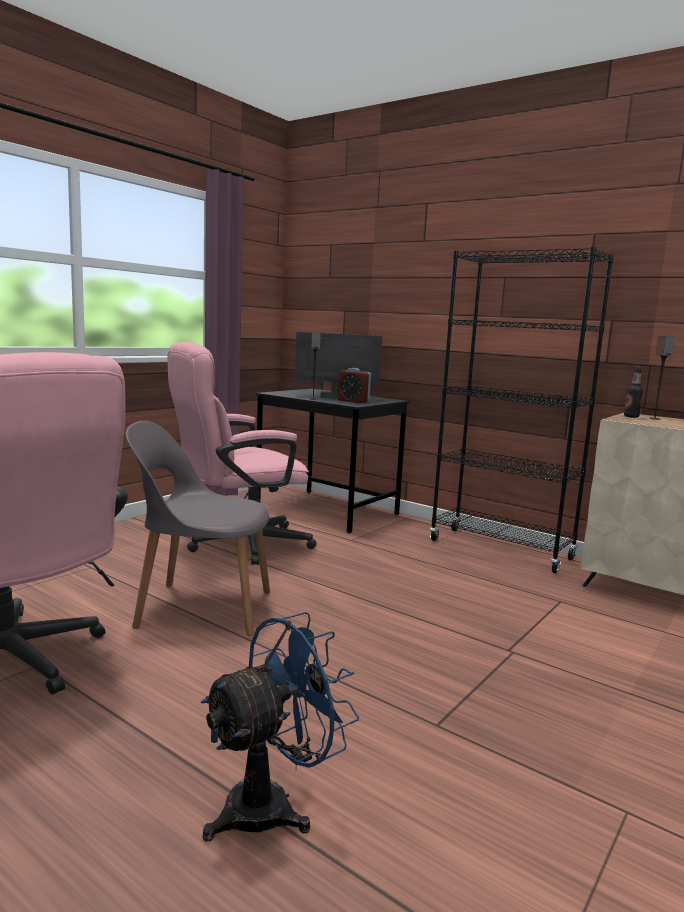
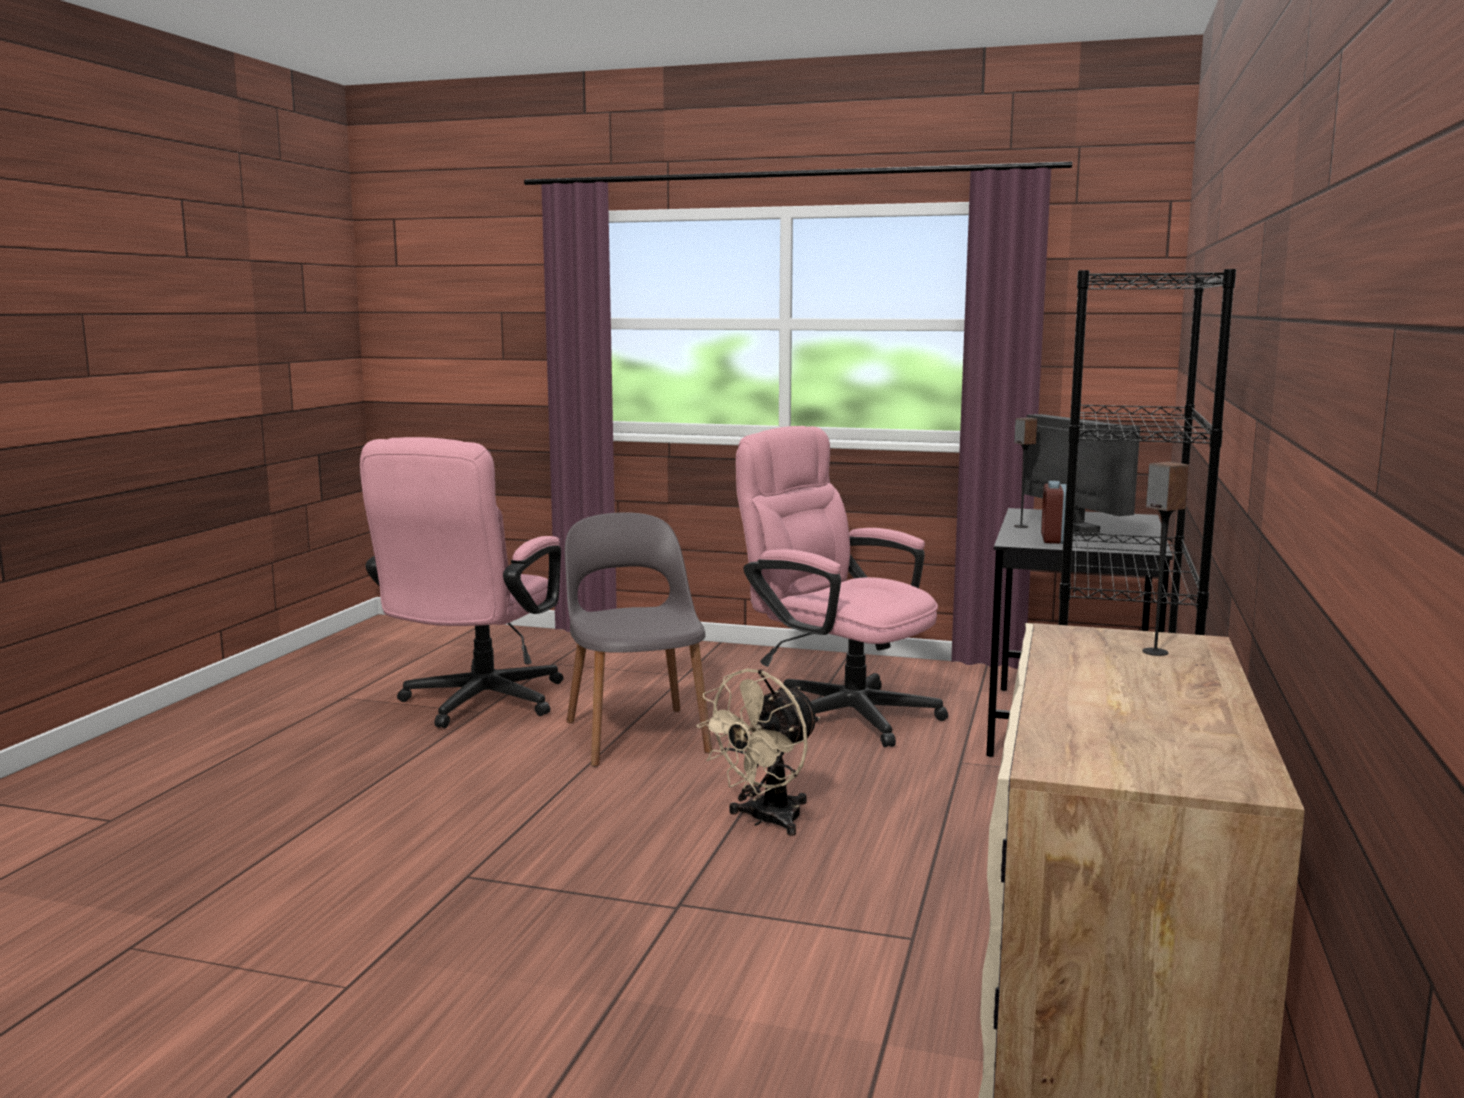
camera: 70 degrees right, 0 degrees up
blue fan [201,612,359,841] -> none
bottle [624,366,643,418] -> none
none -> beige fan [696,669,820,836]

